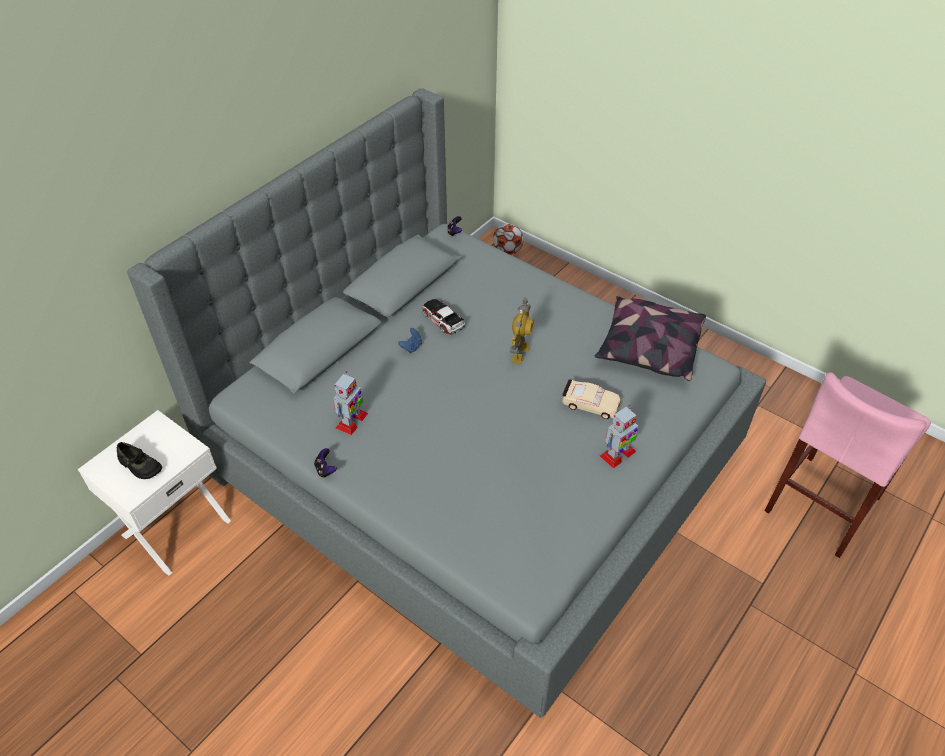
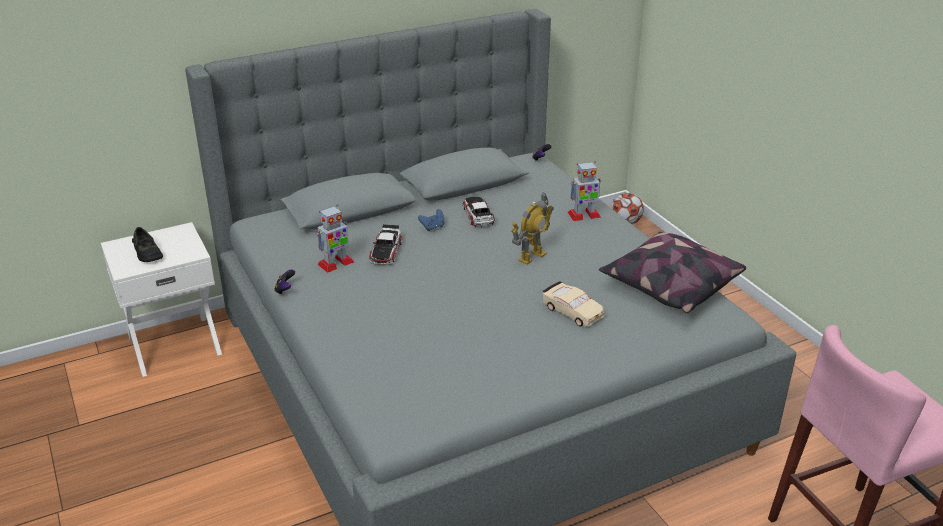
camera: 25 degrees right, 15 degrees down
toy robot [600,405,638,468] -> toy robot moved to [568,161,601,221]
none -> toy car [369,224,402,265]

